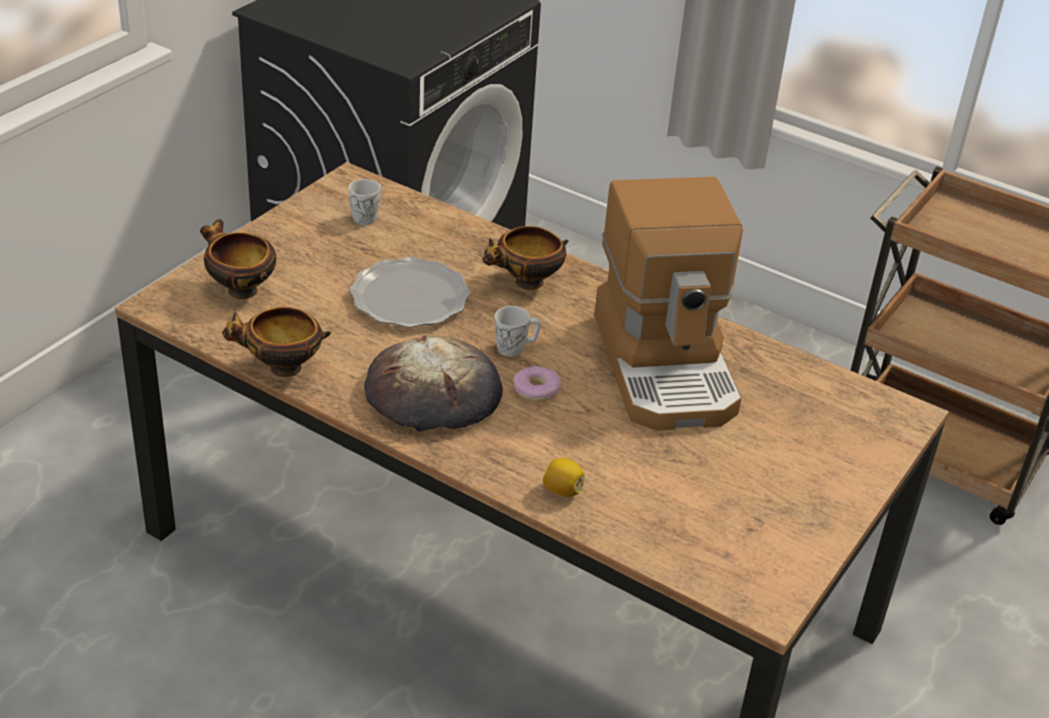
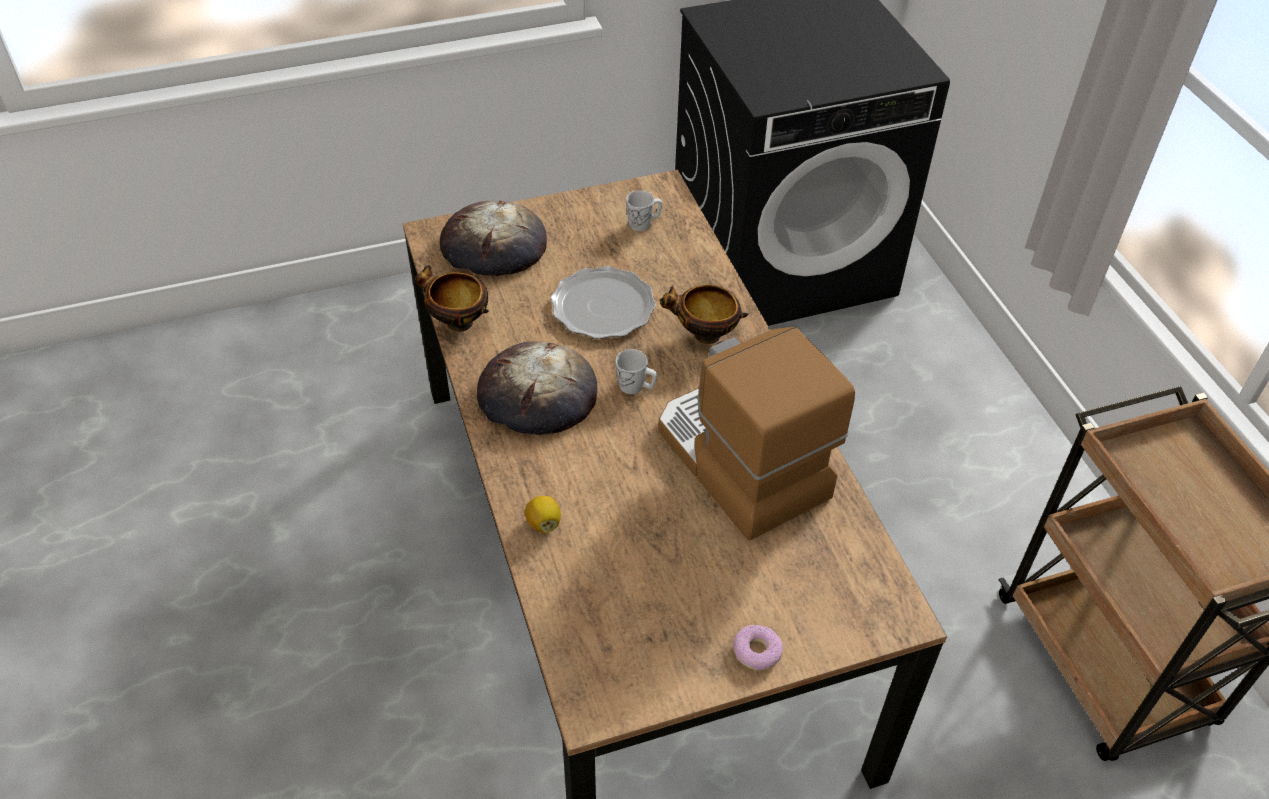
camera: 40 degrees right, 10 degrees up
bowl [200,219,276,299] -> bread [440,200,547,276]
donut [513,366,561,402] -> donut moved to [733,625,783,671]
coffee machine [594,177,743,431] -> coffee machine turned 120 degrees clockwise [658,327,855,540]

